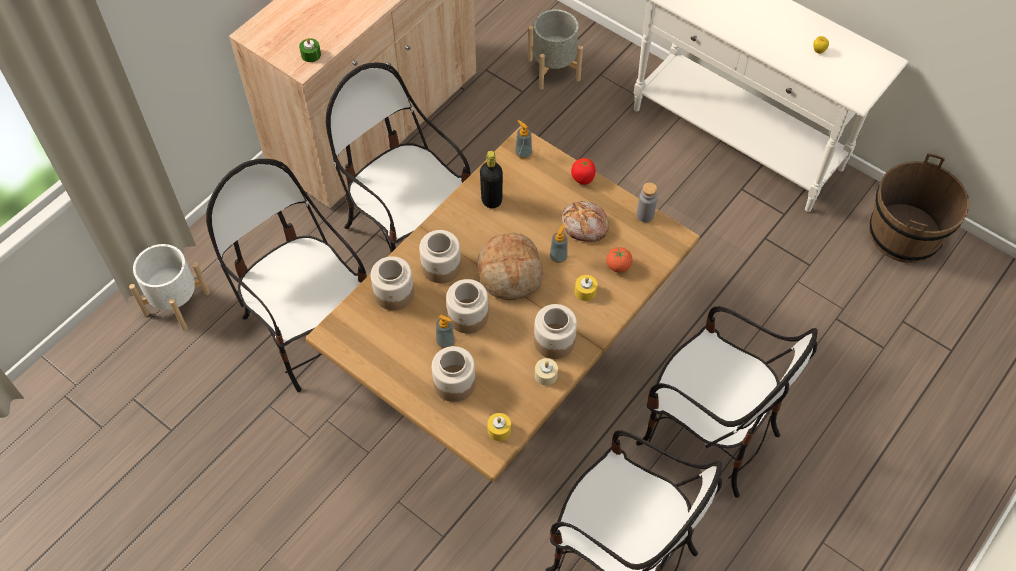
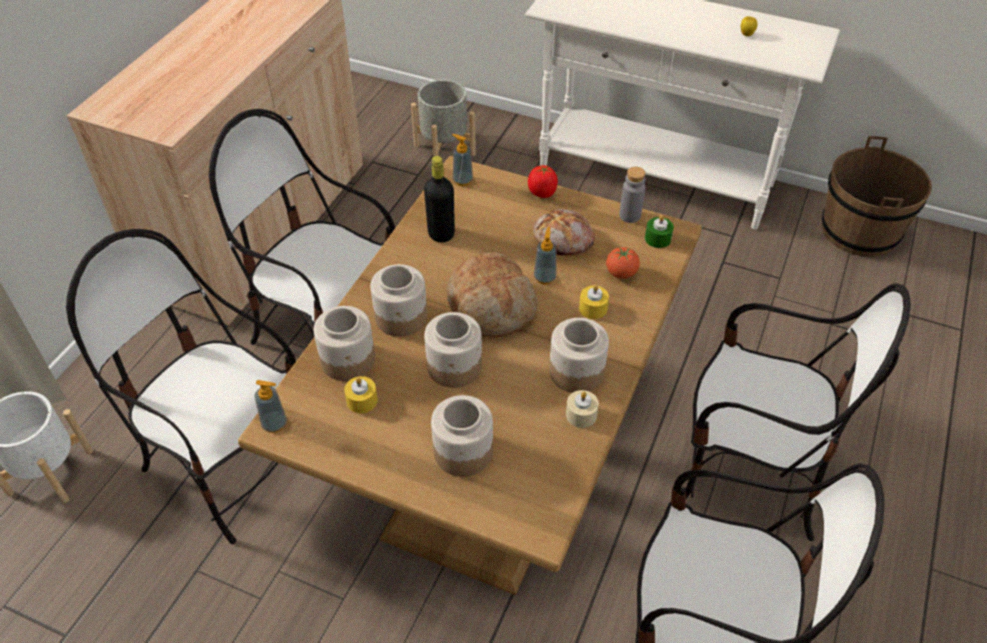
camera: 15 degrees left, 10 degrees down
green candle [299,38,321,62] -> green candle moved to [645,215,674,248]
soap dispenser [436,315,455,348] -> soap dispenser moved to [254,380,287,433]
yellow candle [487,413,511,441] -> yellow candle moved to [344,376,378,413]

